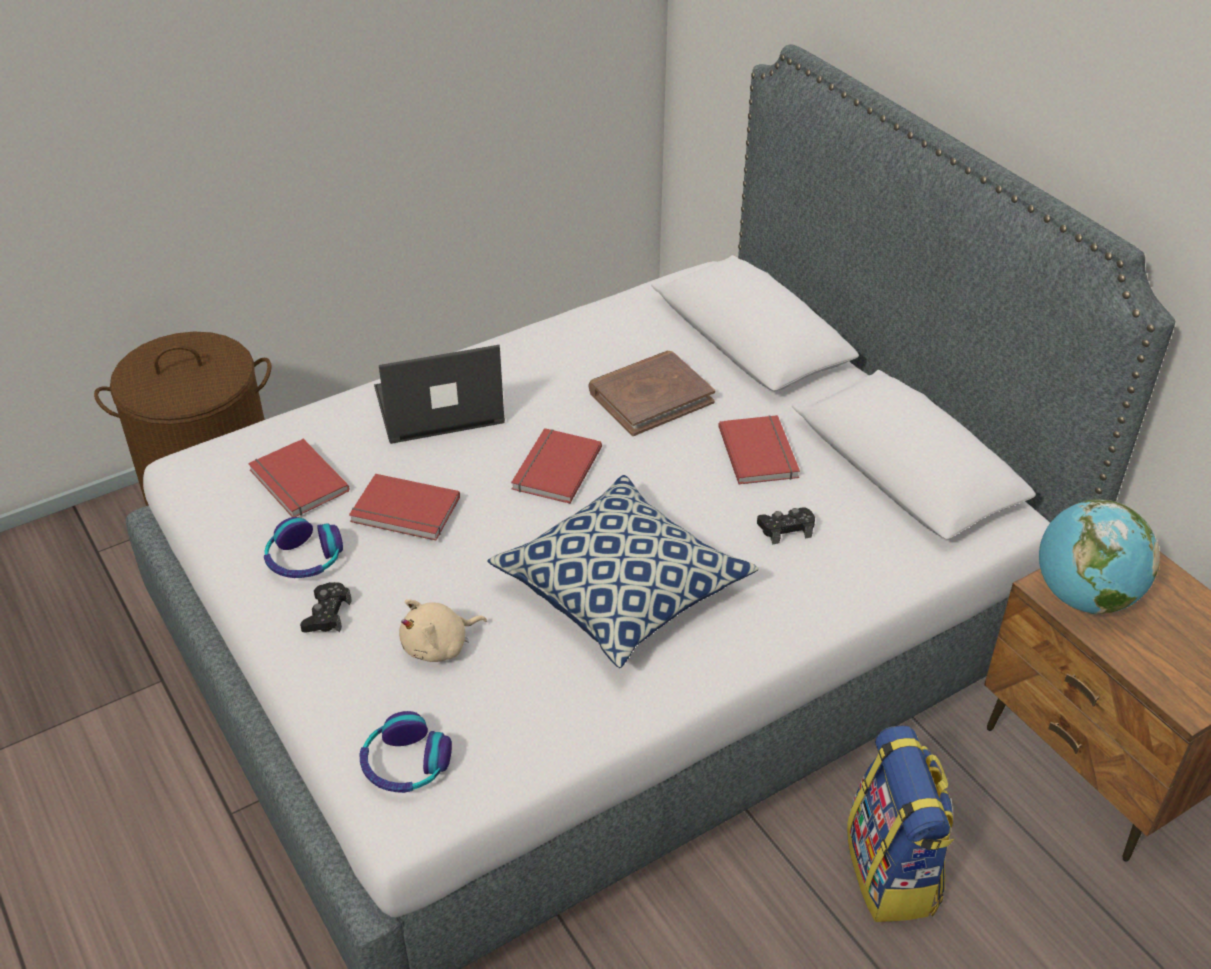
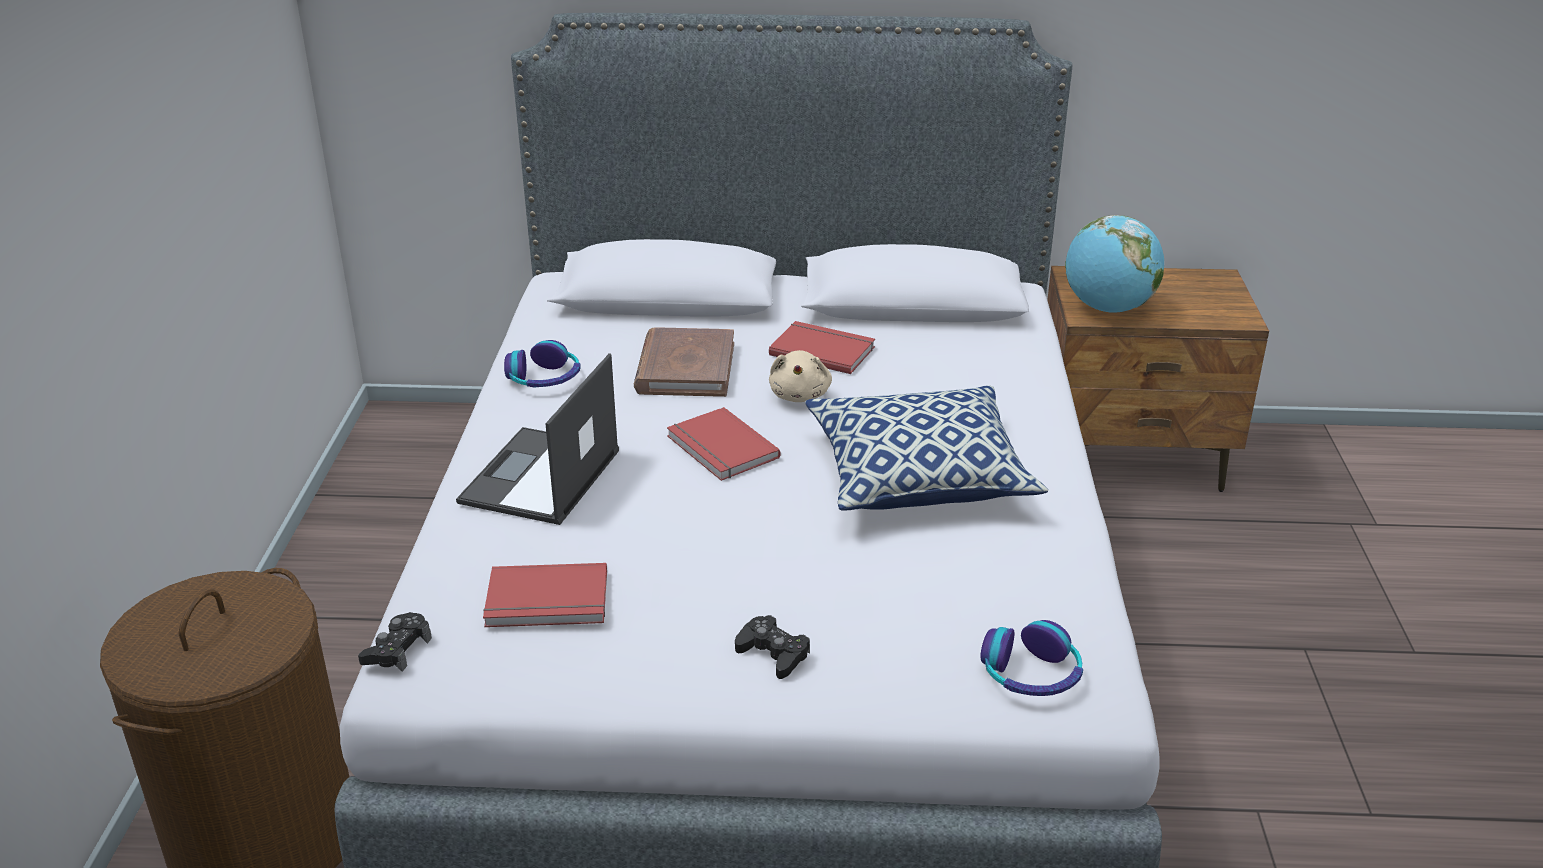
camera: 55 degrees left, 10 degrees down
headphones [264,517,343,578] -> headphones moved to [504,340,581,388]
red book [349,474,460,540] -> none
beige plush toy [399,599,487,662] -> beige plush toy moved to [769,350,832,402]
black game controller [757,507,815,545] -> black game controller moved to [358,612,432,671]
backpack [847,726,955,922] -> none

